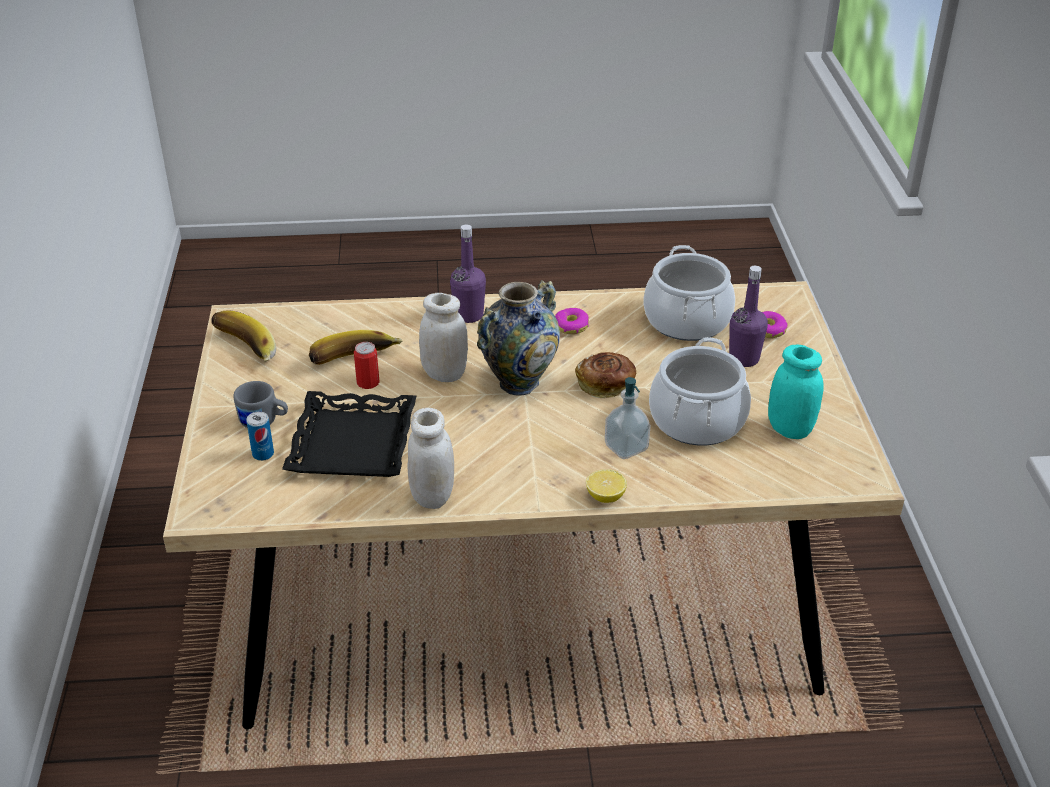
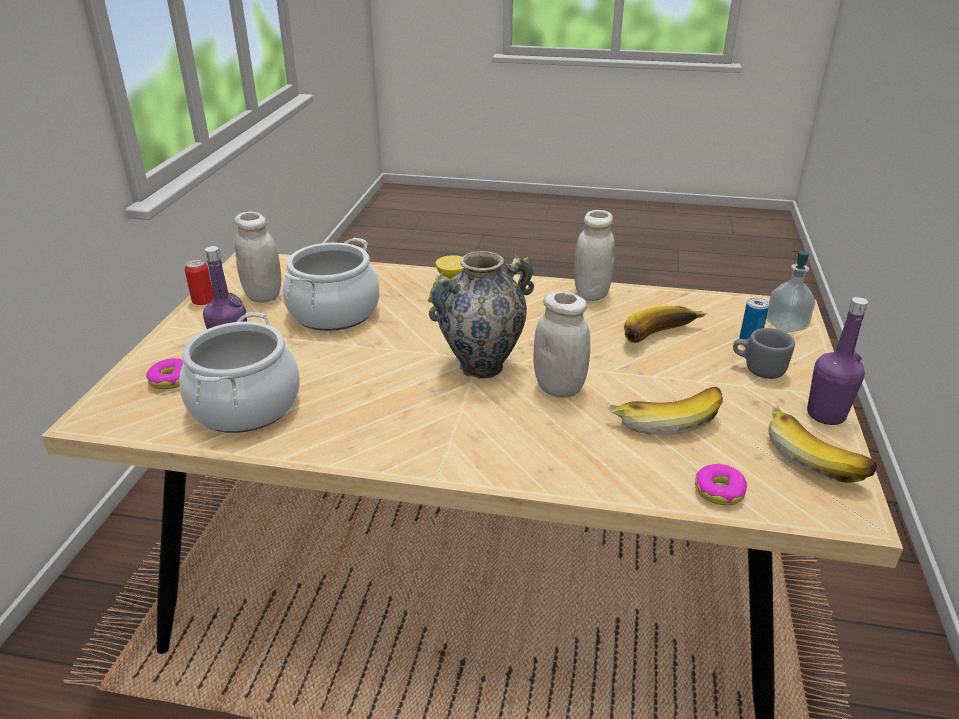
camera: 165 degrees left, 5 degrees down
black tray [282,391,416,477] -> banana [624,305,707,343]
can [354,342,380,389] -> can moved to [185,259,214,305]
purple bottle [450,224,486,323] -> purple bottle moved to [807,297,868,425]
donut [555,308,589,334] -> donut moved to [695,464,747,505]
bread [575,352,636,398] -> none
soap dispenser [605,377,651,459] -> soap dispenser moved to [766,251,815,333]
turquoise jar [768,345,824,439] -> white jar [235,212,281,303]

